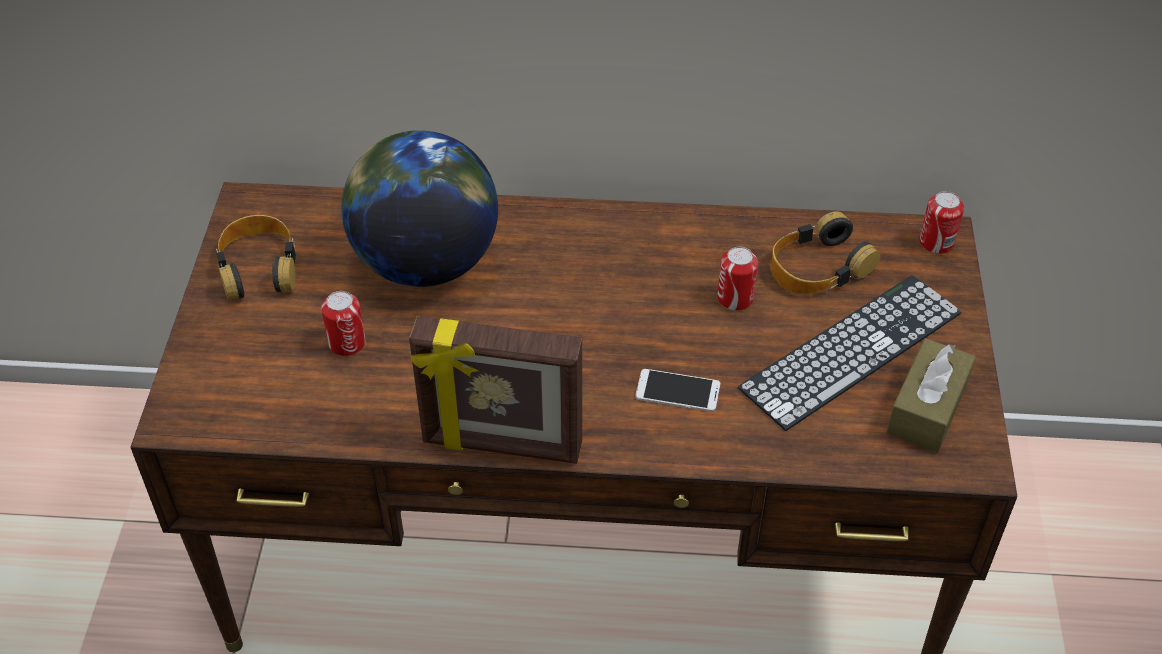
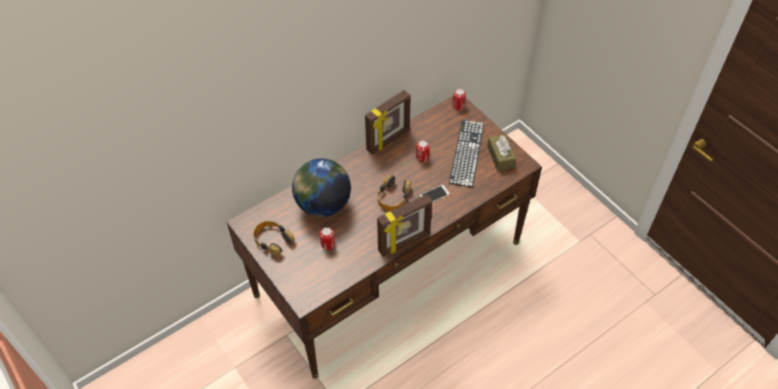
camera: 40 degrees left, 5 degrees up
headphones [771,211,880,294] -> headphones moved to [378,174,411,211]
none -> picture frame [365,90,411,154]

